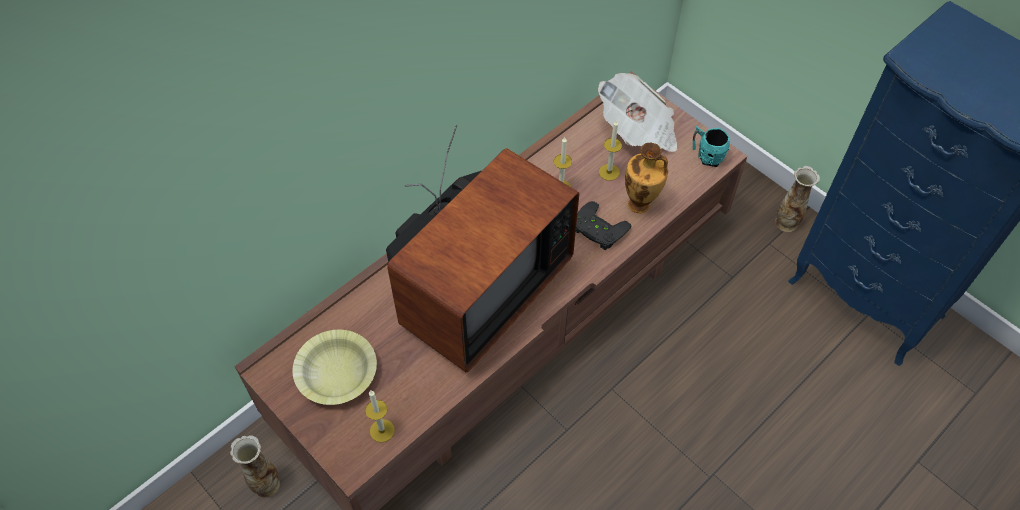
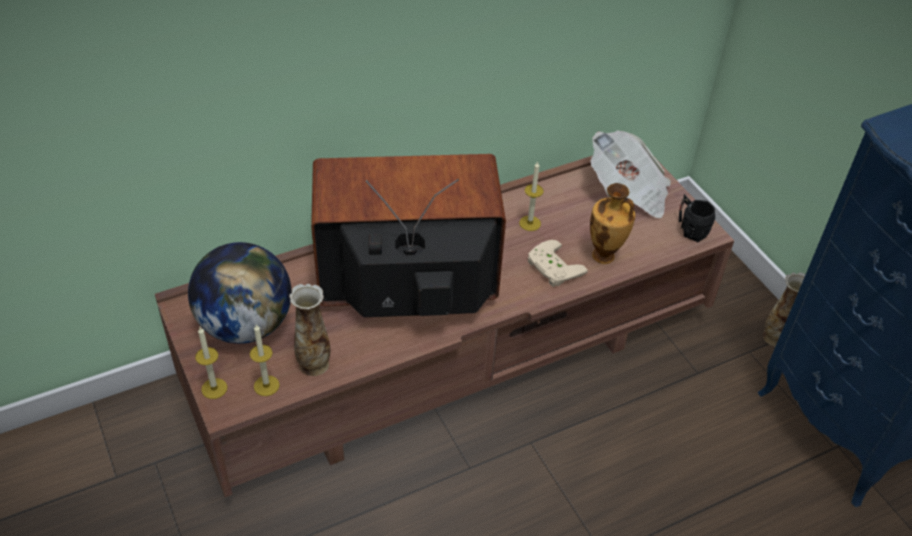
camera: 15 degrees right, 10 degrees down
vase [230,435,280,498] -> vase moved to [289,284,330,376]
yellow bowl [293,330,377,405] -> globe [188,242,292,344]
television [386,124,579,372] -> television turned 150 degrees counterclockwise [311,154,506,318]
black game controller [576,201,631,250] -> beige game controller [528,240,588,287]
candle [599,120,622,181] -> candle moved to [195,327,227,399]
turquoise mug [693,126,730,167] -> black mug [679,194,715,242]

